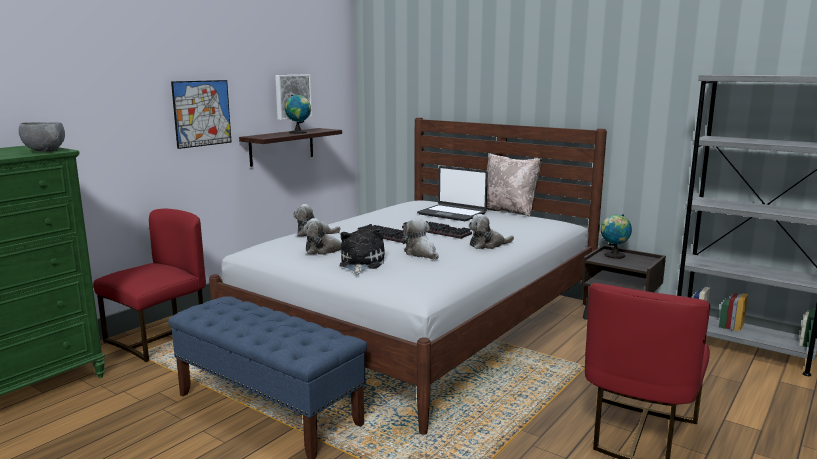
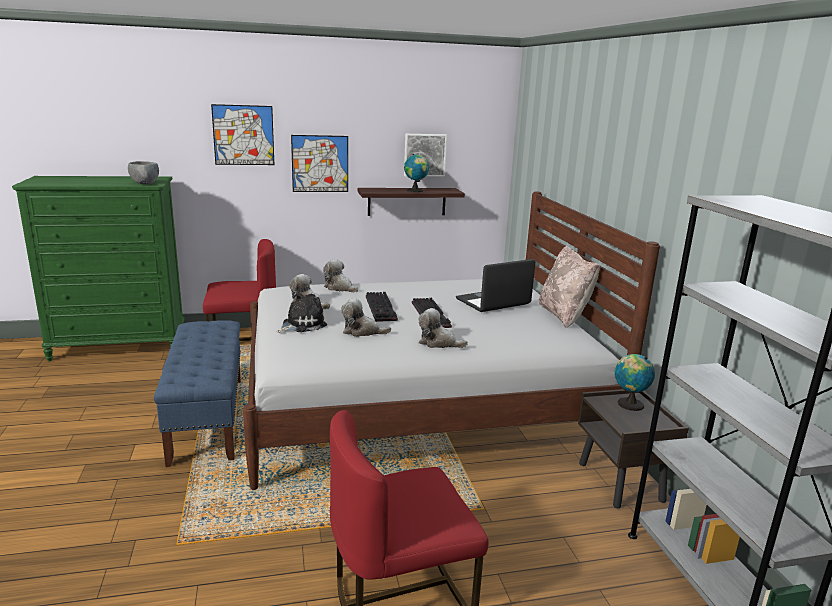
camera: 40 degrees right, 5 degrees up
plush toy [403,219,439,260] -> plush toy turned 90 degrees counterclockwise [341,298,391,337]
laptop [417,166,488,221] -> laptop turned 75 degrees clockwise [456,259,535,312]
none -> picture [211,104,274,165]

